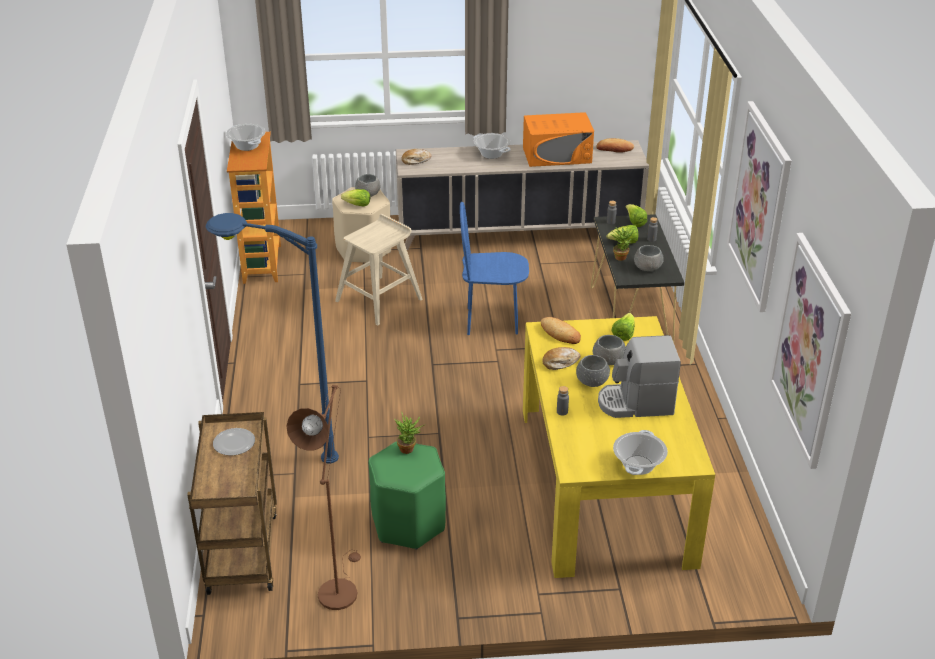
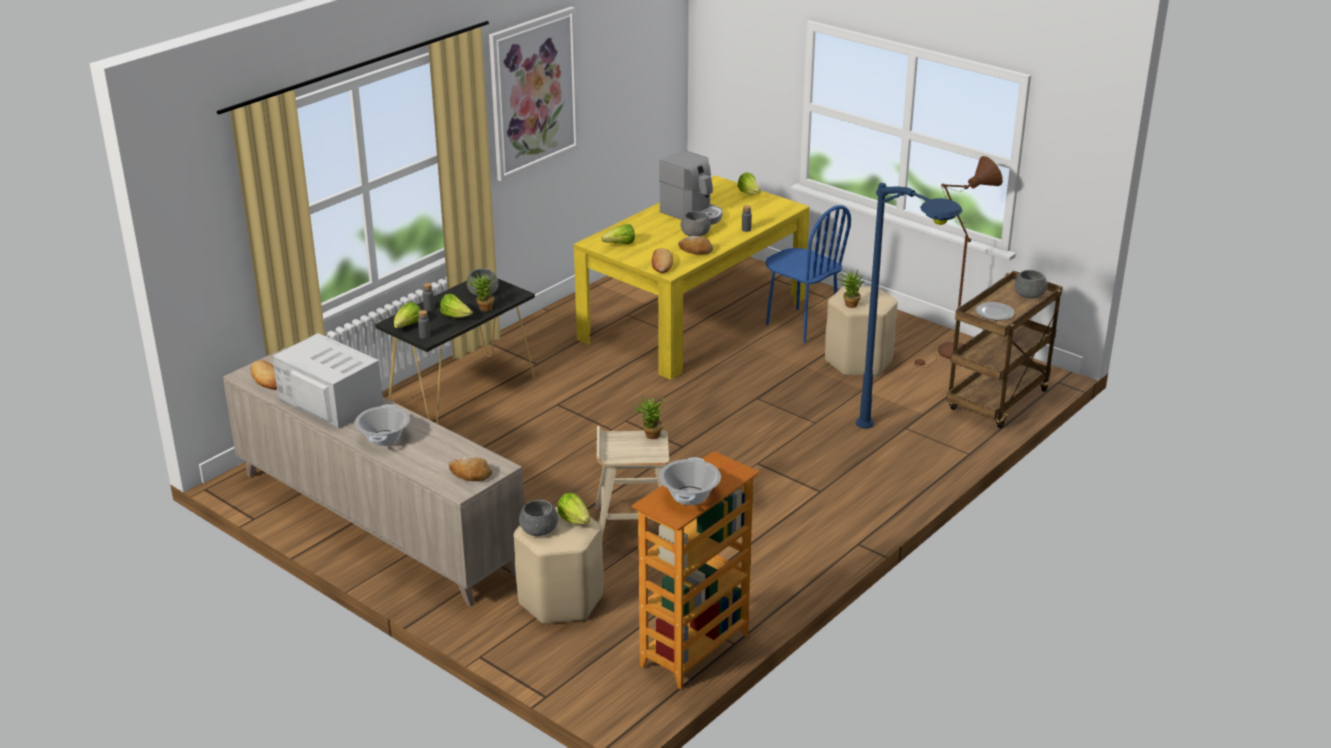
camera: 135 degrees left, 5 degrees down
green stool [368,441,446,550] -> beige stool [825,286,898,376]
blue chair [460,202,529,335] -> blue chair moved to [765,205,851,343]
orange microwave [523,112,594,167] -> white microwave [272,333,383,429]
grey bowl [593,335,626,365] -> grey bowl moved to [1015,270,1047,298]
cooking pot [613,430,668,475] -> lettuce [738,173,761,195]
picture [770,233,851,469] -> none
none -> potted plant [633,395,663,439]

